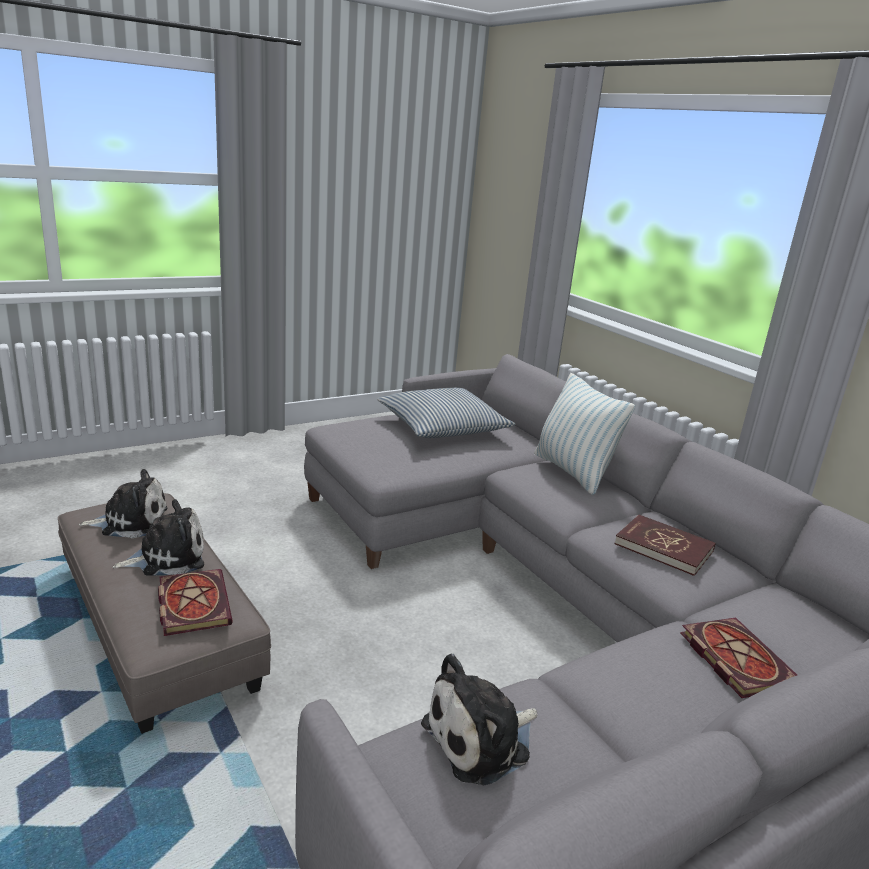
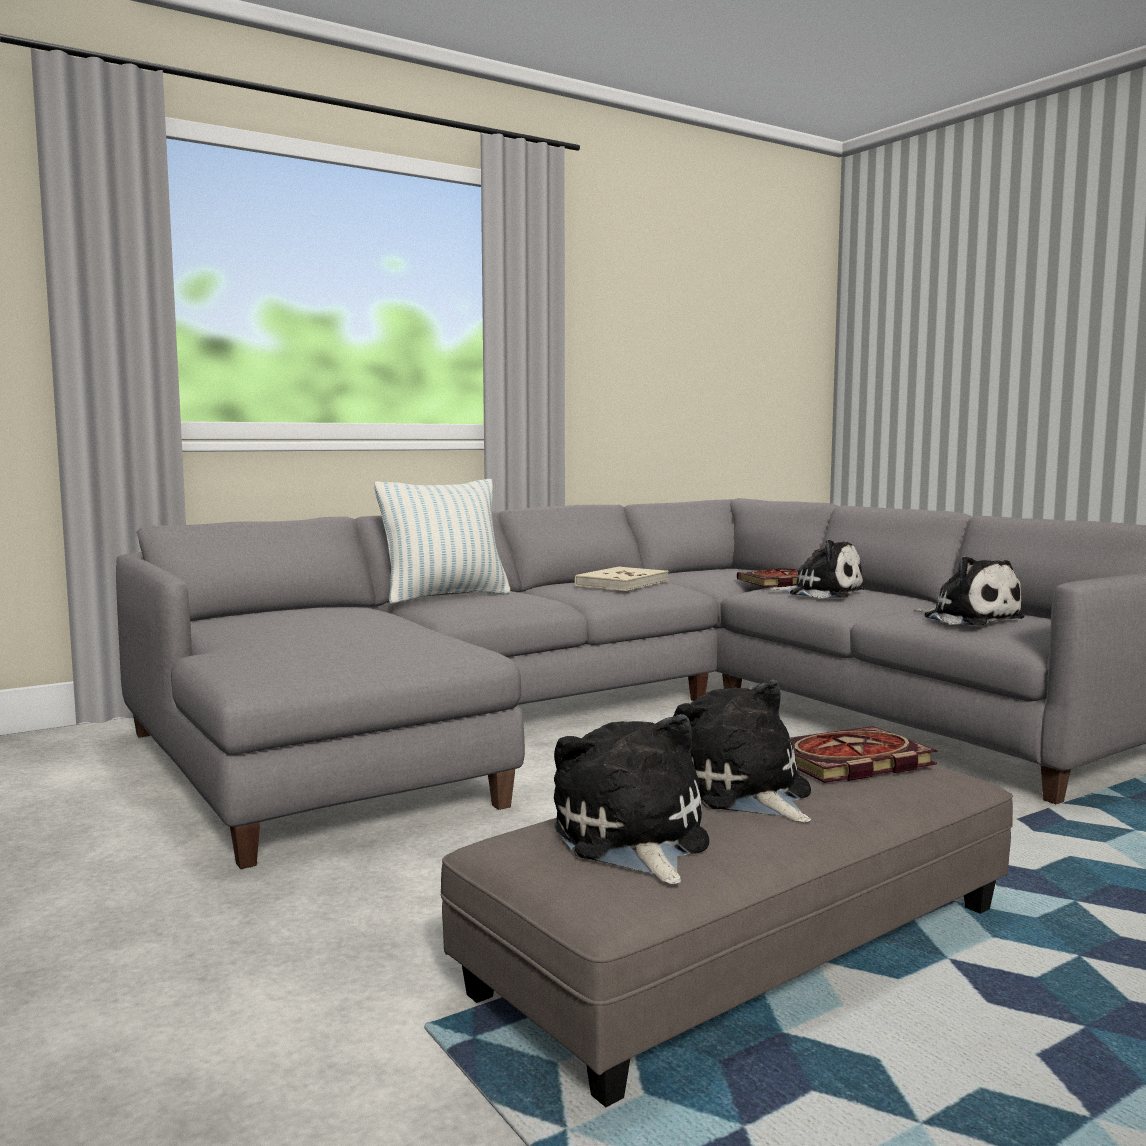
camera: 90 degrees left, 15 degrees down
pillow [377,387,515,438] -> none
red book [614,514,716,576] -> beige book [575,566,669,591]
none -> plush toy [770,539,864,599]

